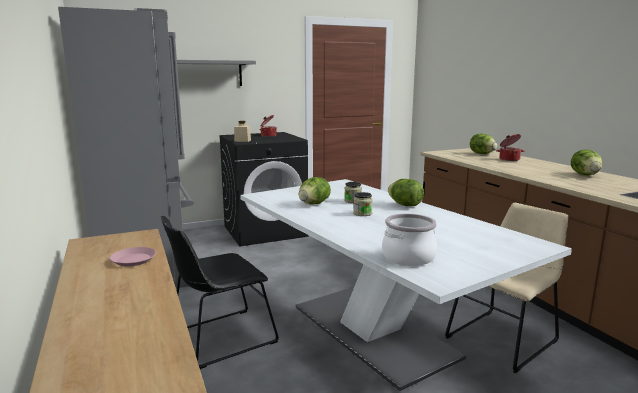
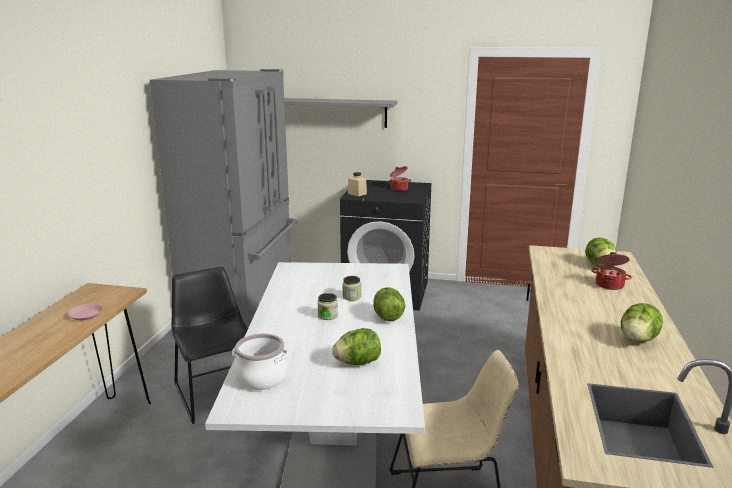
camera: 35 degrees right, 5 degrees up
black chair [161,215,279,369] -> black chair turned 60 degrees clockwise [171,267,248,424]
lettuce [299,177,331,204] -> lettuce moved to [332,328,381,365]

